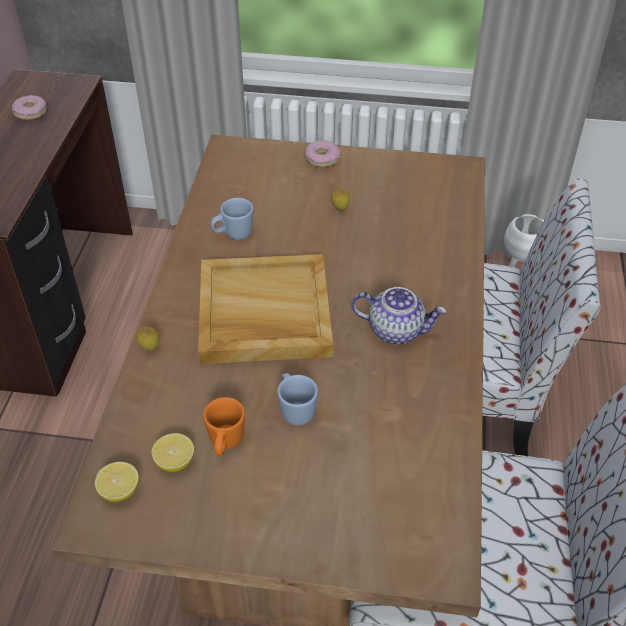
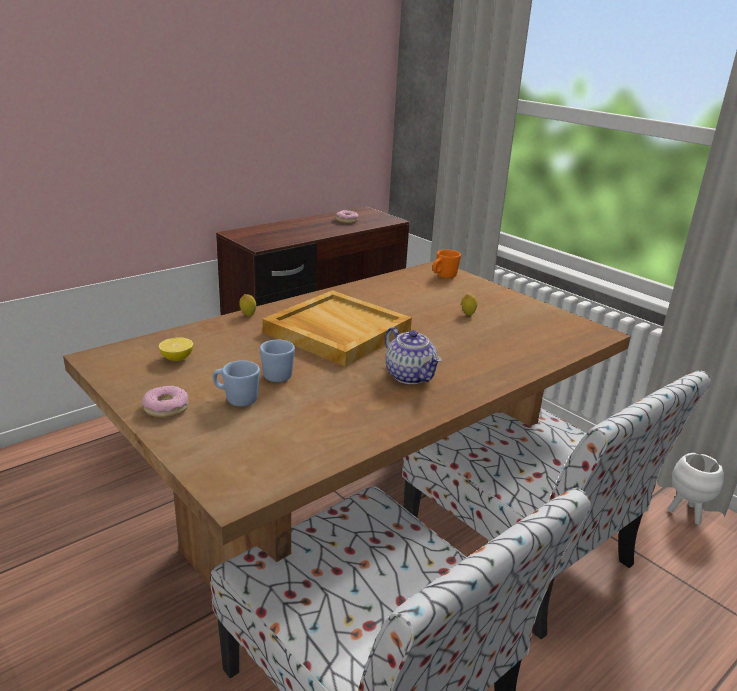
camera: 40 degrees right, 20 degrees down
lemon [95,462,139,502] -> none
orange mug [203,397,245,456] -> orange mug moved to [433,250,461,278]
blue mug [211,198,254,240] -> blue mug moved to [213,360,260,407]
donut [305,140,341,167] -> donut moved to [142,386,189,418]

